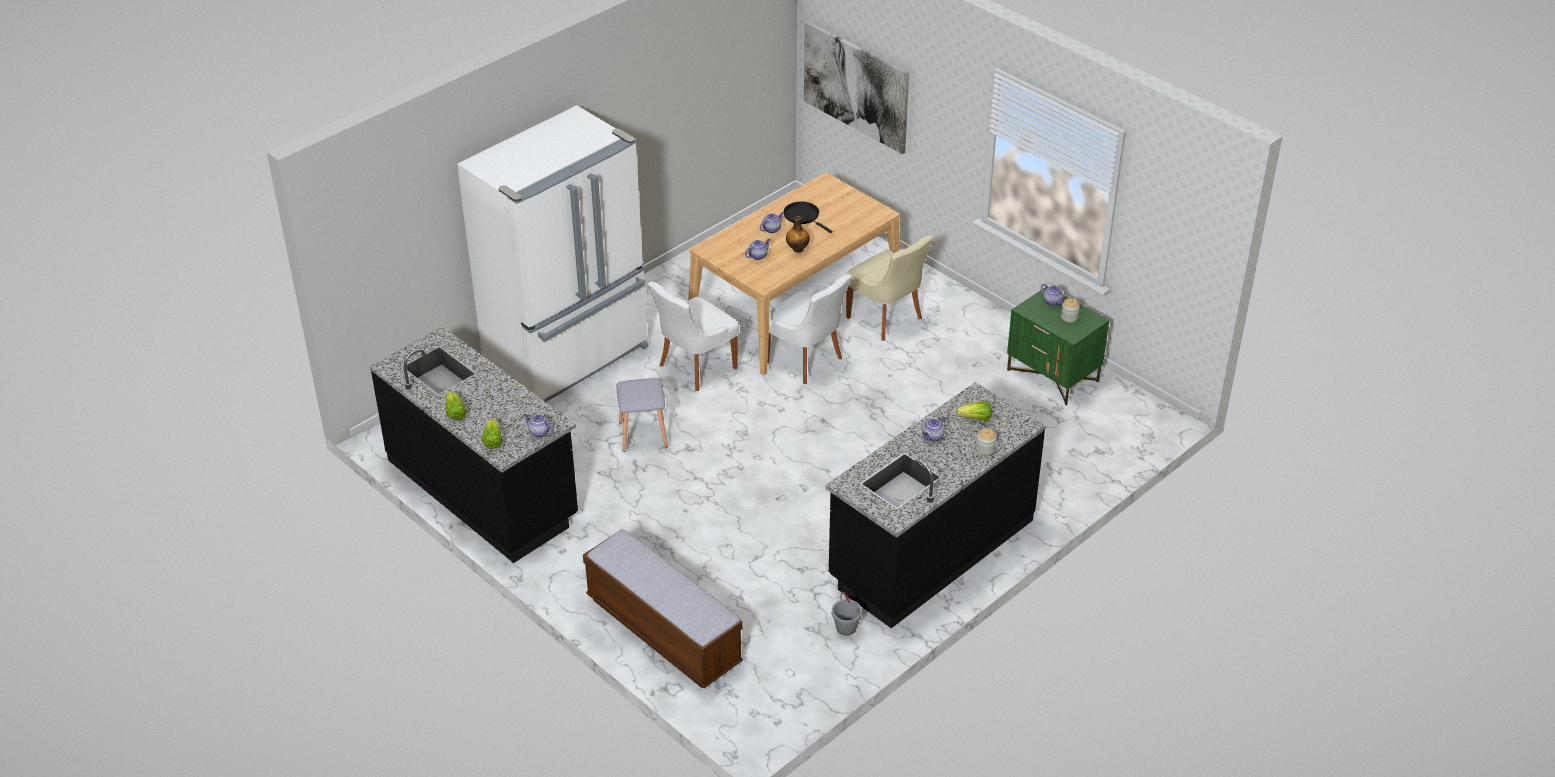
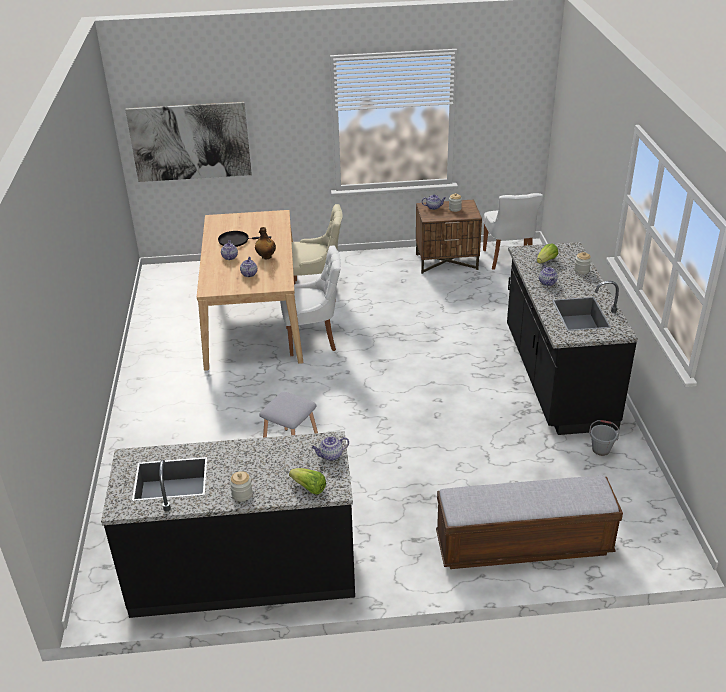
camera: 50 degrees left, 5 degrees down
lettuce [446,391,466,420] -> jar [230,471,253,501]
white fridge [457,105,649,403] -> none
white chair [648,281,739,391] -> white chair moved to [483,193,543,270]
green nightstand [1007,286,1109,405] -> brown nightstand [416,199,482,274]

